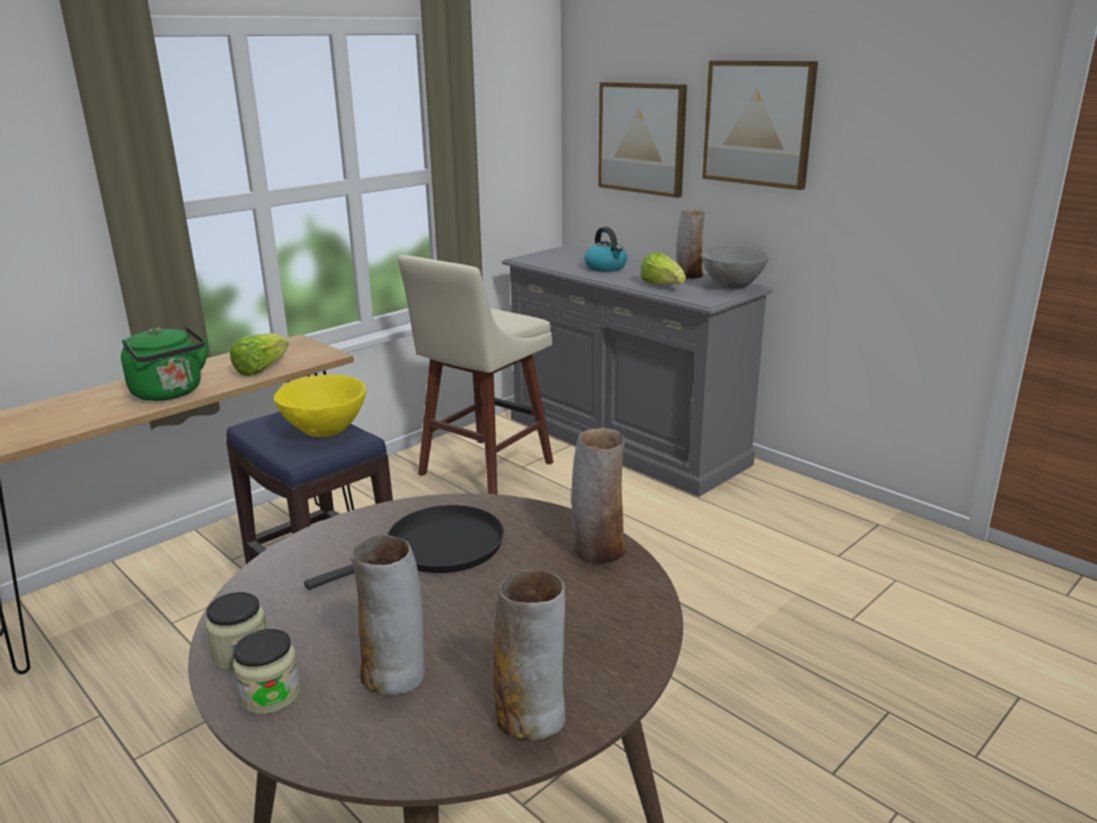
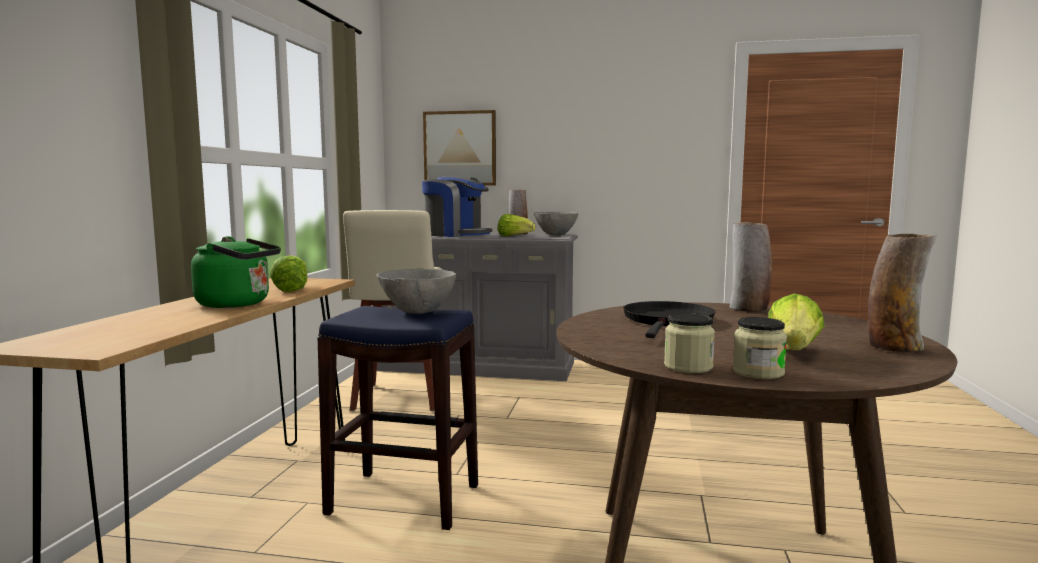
camera: 35 degrees left, 15 degrees down
yellow bowl [274,375,366,437] -> grey bowl [377,269,456,314]
vase [350,535,425,695] -> lettuce [768,293,824,350]
kettle [584,227,627,272] -> coffee machine [422,176,492,237]
picture [702,60,818,190] -> none

